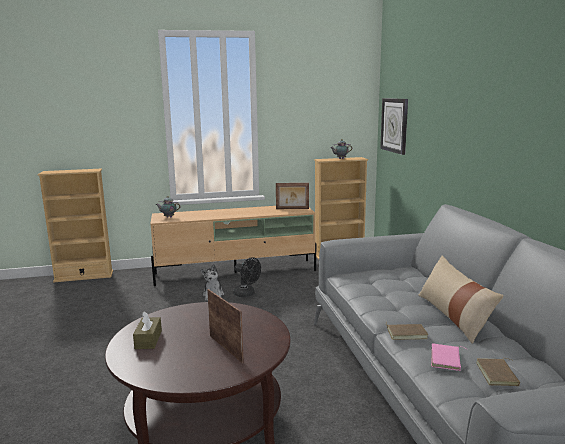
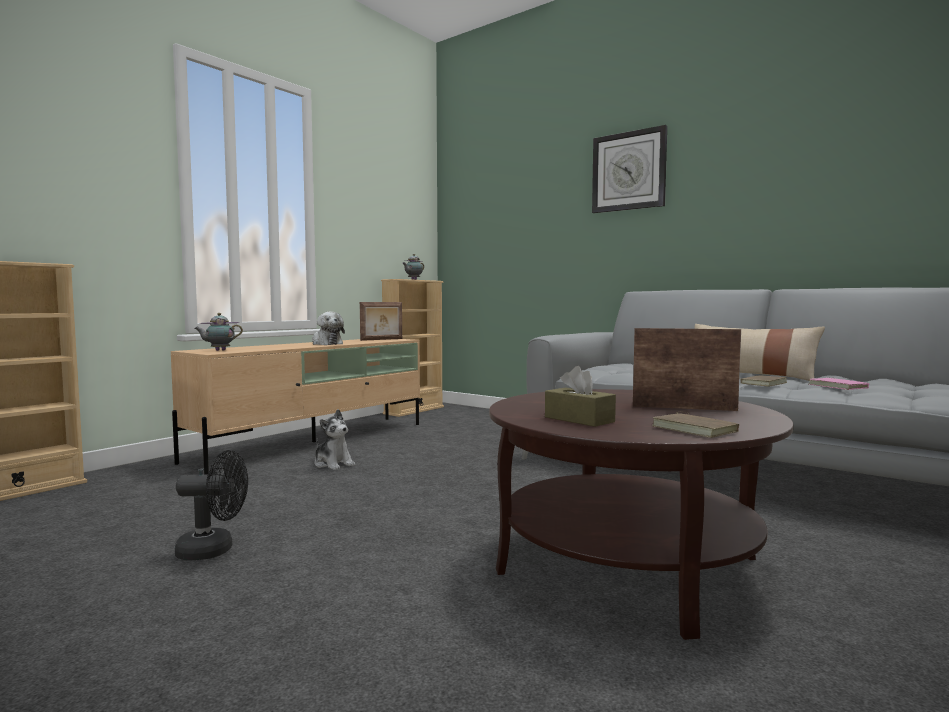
camera: 40 degrees left, 10 degrees down
black fan [234,257,261,297] -> black fan moved to [175,450,248,560]
wall clock [380,98,408,155] -> wall clock moved to [592,125,667,213]
brown book [476,358,520,386] -> brown book moved to [652,412,739,438]
none -> plush toy [312,311,345,345]

